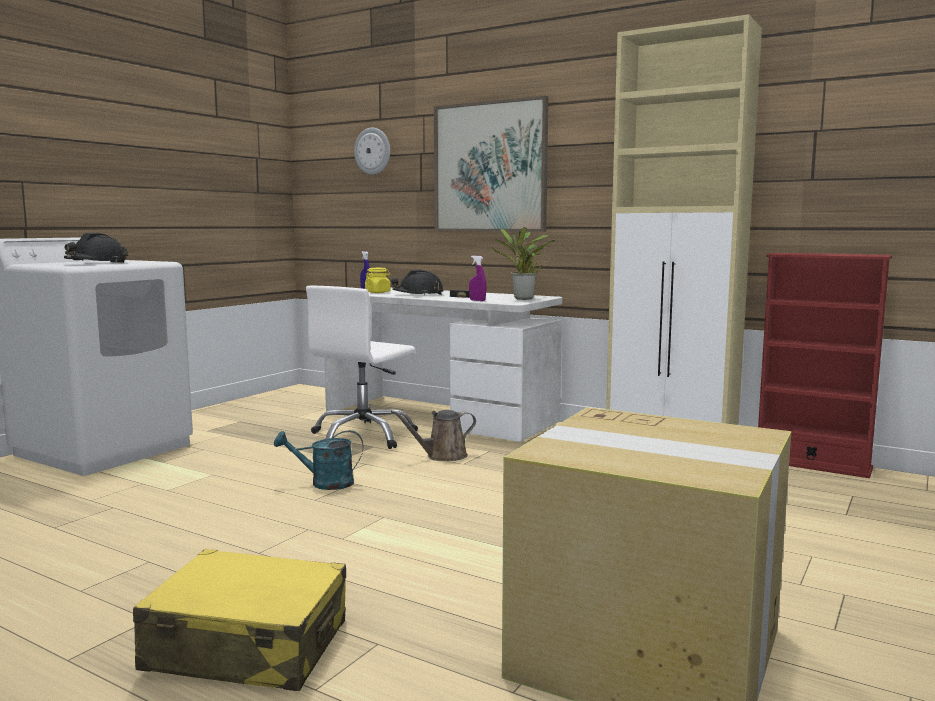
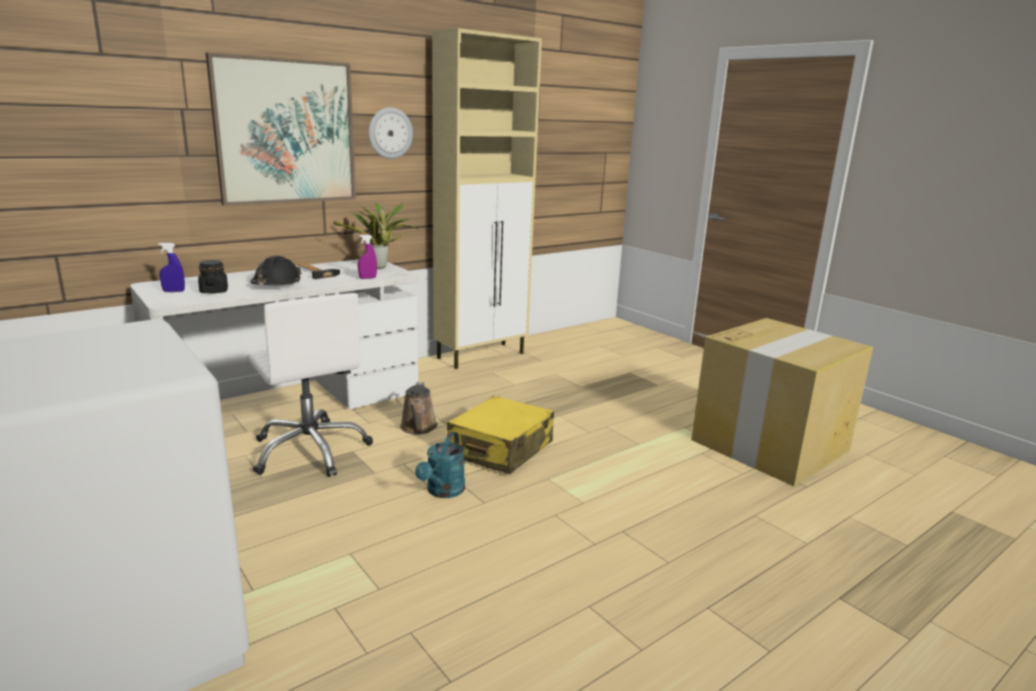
camera: 70 degrees left, 10 degrees up
black hard hat [64,233,129,263] -> none
yellow suitcase [133,549,346,691] -> yellow suitcase moved to [447,396,554,474]
wall clock [354,128,390,175] -> wall clock moved to [369,108,413,159]
yellow jar [365,268,391,293] -> black jar [198,260,228,294]
red bookcase [758,253,892,478] -> none

